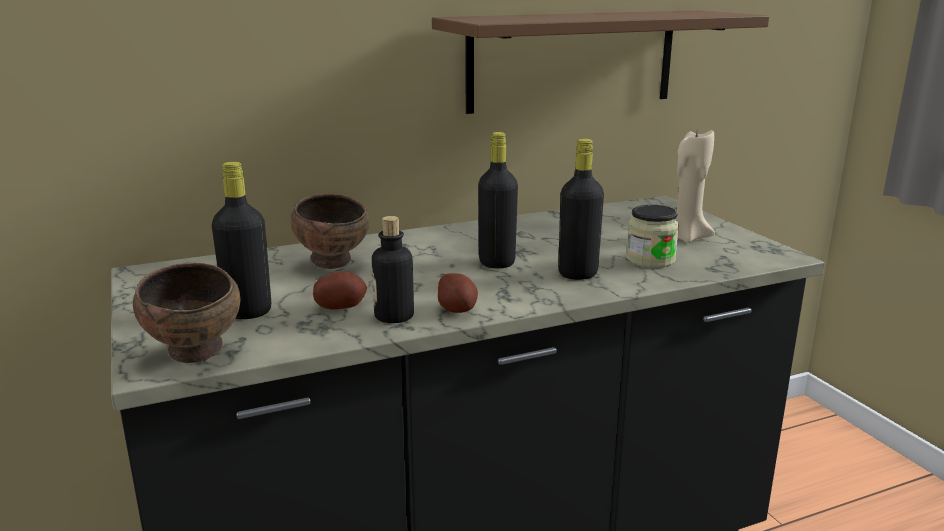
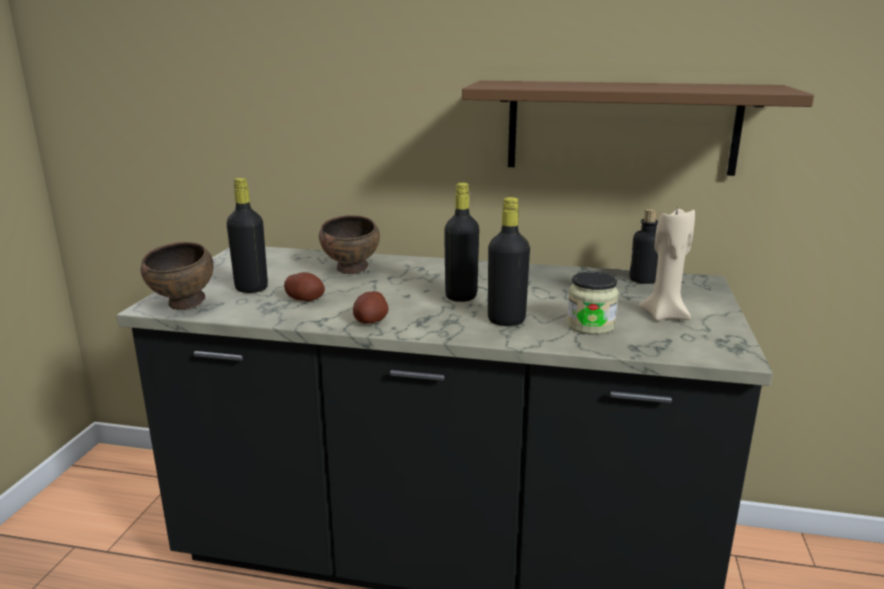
camera: 35 degrees right, 0 degrees up
bottle [372,216,414,323] -> bottle moved to [629,209,658,284]

